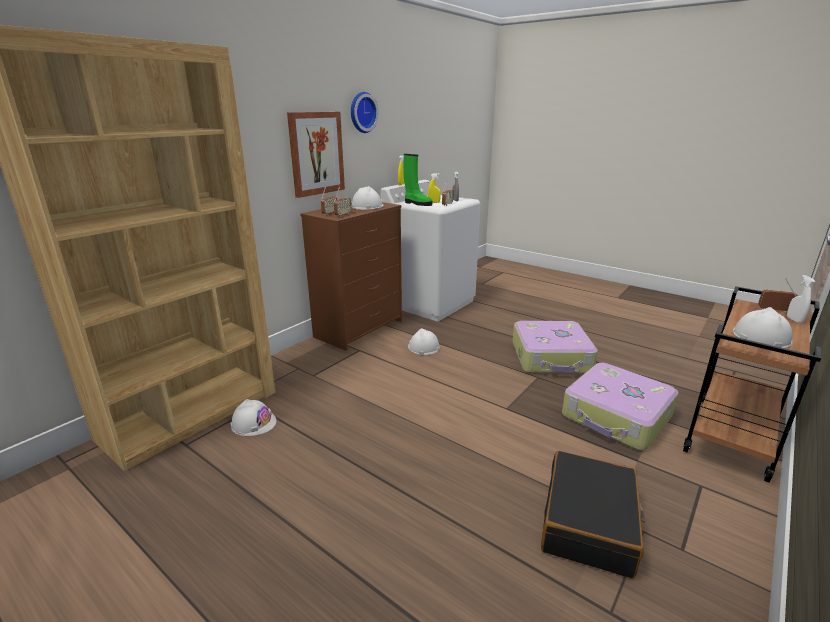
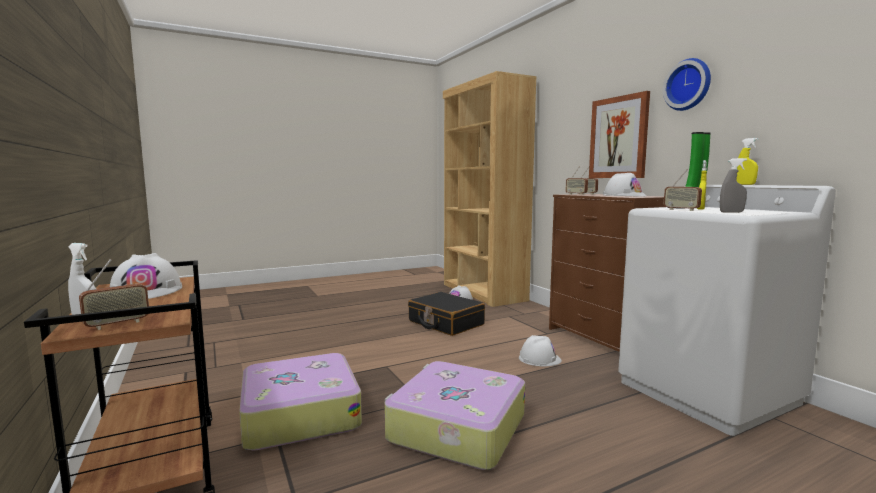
camera: 115 degrees right, 15 degrees down
black suitcase [541,451,645,579] -> black suitcase moved to [408,292,485,336]

